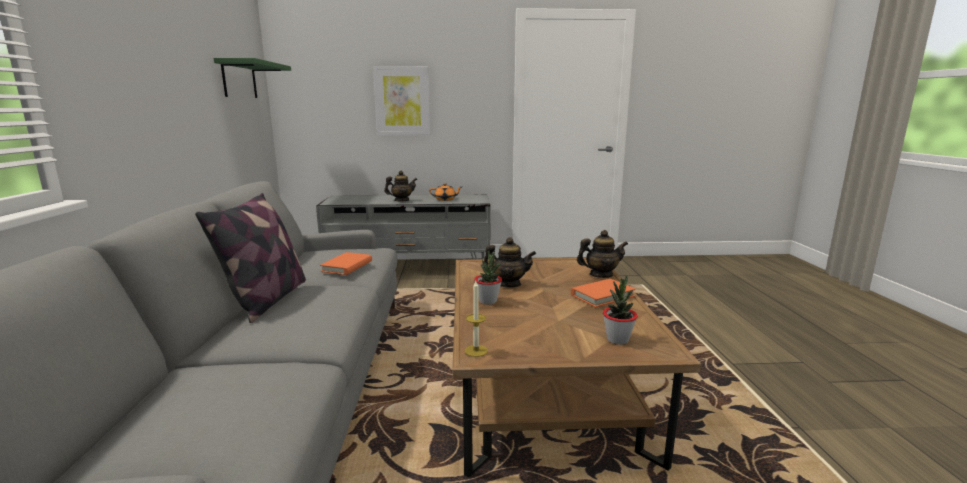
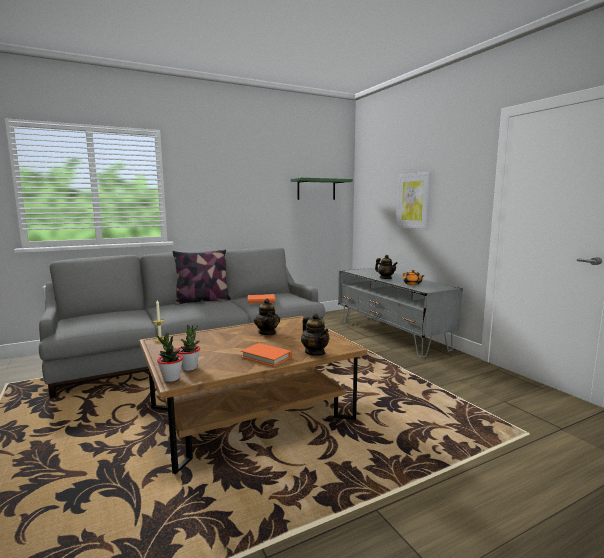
camera: 65 degrees right, 5 degrees down
potted plant [474,251,502,305] -> potted plant moved to [157,333,183,382]

